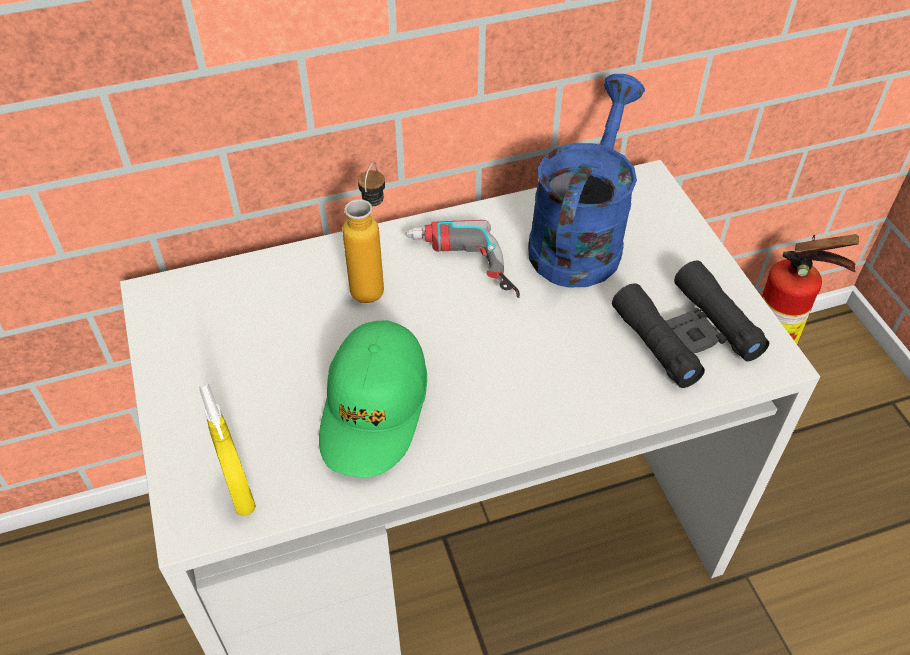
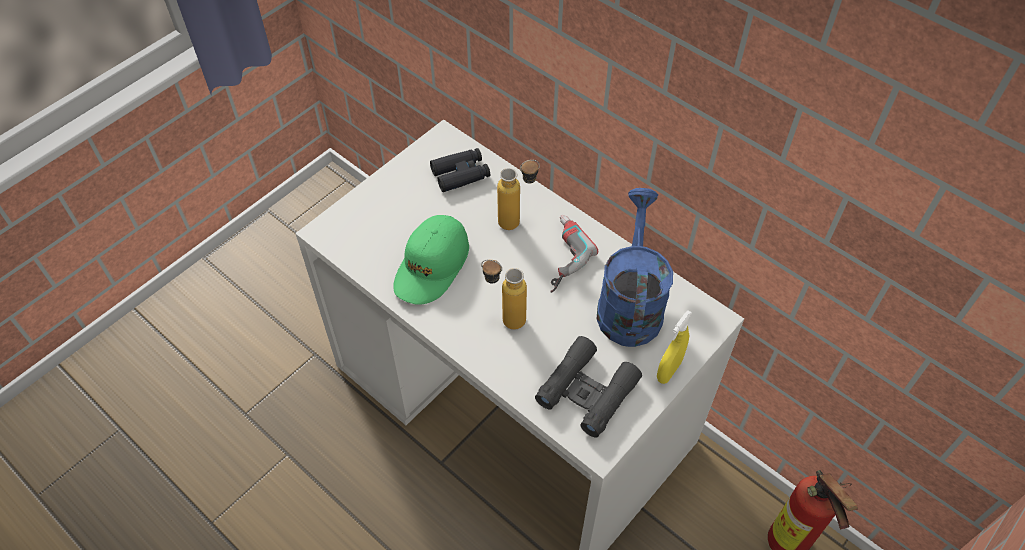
camera: 60 degrees right, 5 degrees up
yellow spray bottle [199,384,256,516] -> yellow spray bottle moved to [657,310,692,384]
green cap [319,320,427,477] -> green cap turned 45 degrees counterclockwise [393,215,469,305]
blue watering can [528,74,645,288] -> blue watering can turned 75 degrees counterclockwise [597,188,673,347]
none -> black binoculars [430,148,490,192]
none -> bottle [481,259,527,330]

